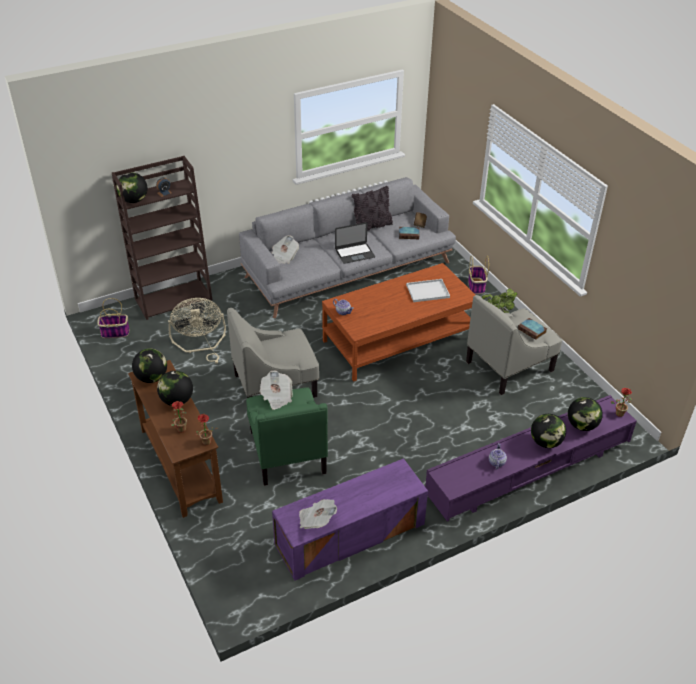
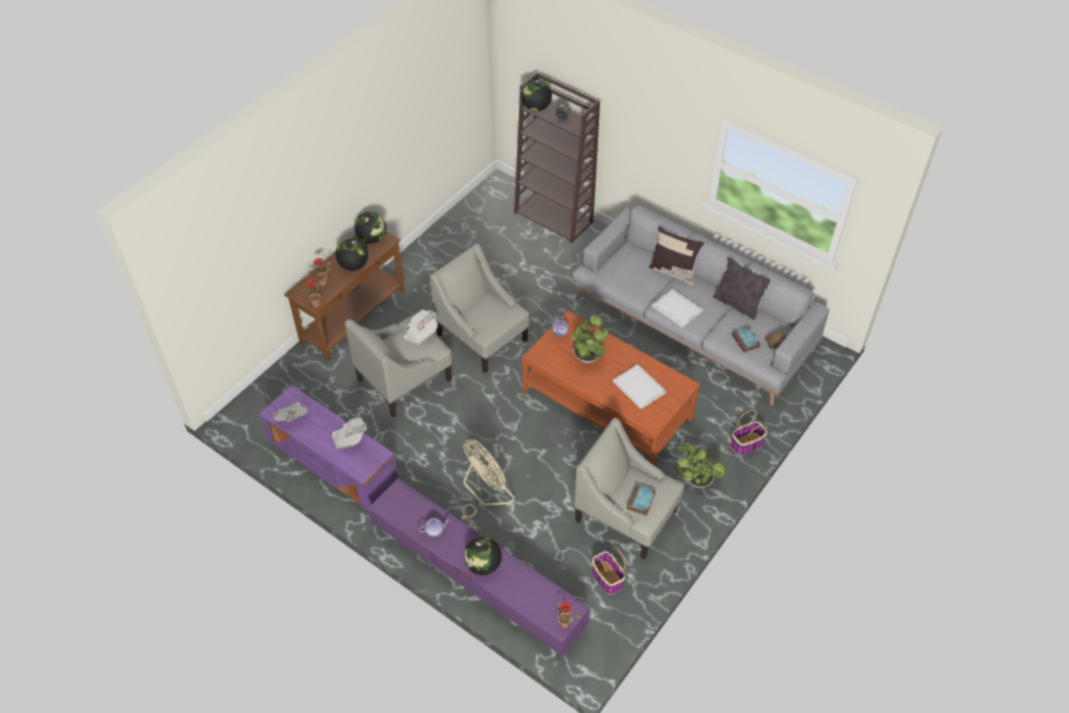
camera: 65 degrees right, 10 degrees up
basket [97,298,130,338] -> basket moved to [592,546,626,595]
beige fan [168,298,226,364] -> beige fan moved to [460,439,514,520]
green armchair [246,387,328,486] -> grey armchair [345,316,453,418]
newspaper [272,235,299,264] -> newspaper moved to [332,418,367,450]
laptop [335,222,375,264] -> white tray [652,289,703,328]
globe [568,397,603,431] -> none
none -> potted plant [571,314,608,363]
none -> pillow [649,227,704,285]

